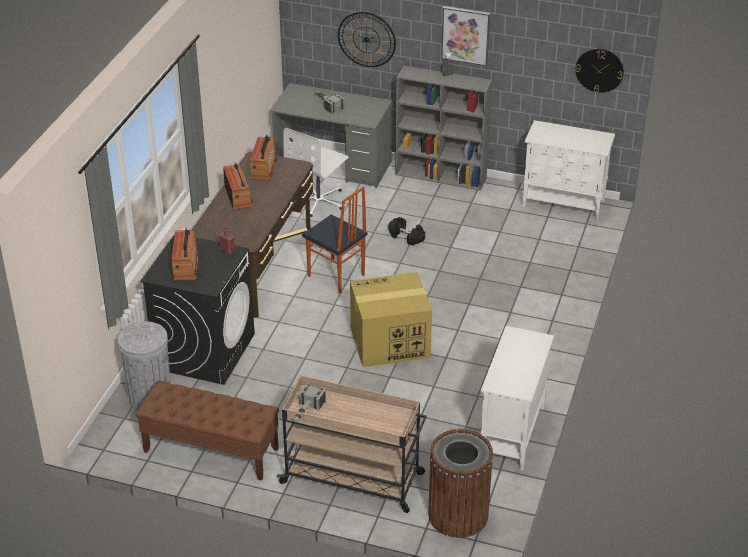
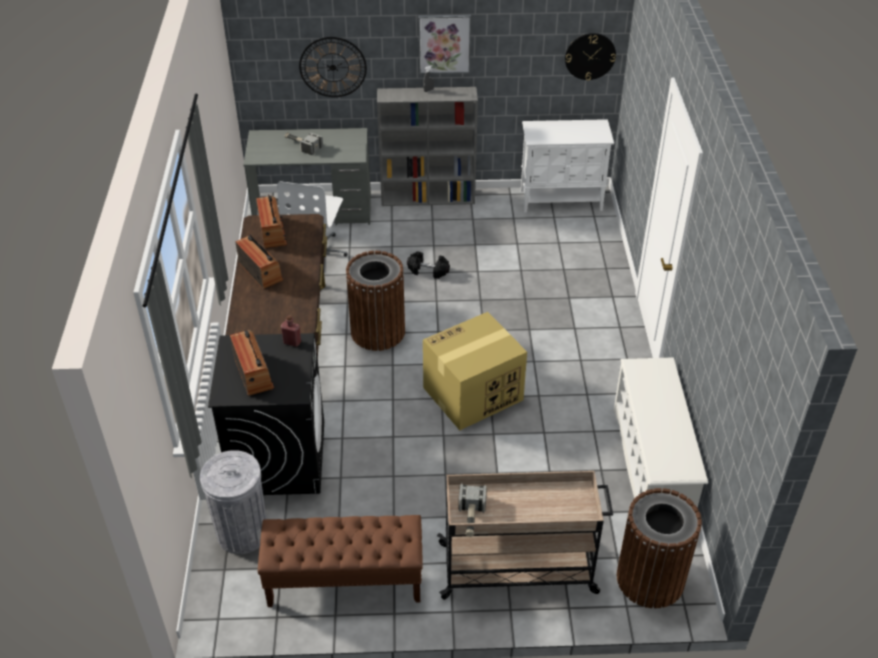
camera: 20 degrees left, 5 degrees up
chair [302,186,367,293] -> brown trash can [346,251,405,351]
white cabinet [481,326,554,471] -> white shoe rack [614,357,708,508]

